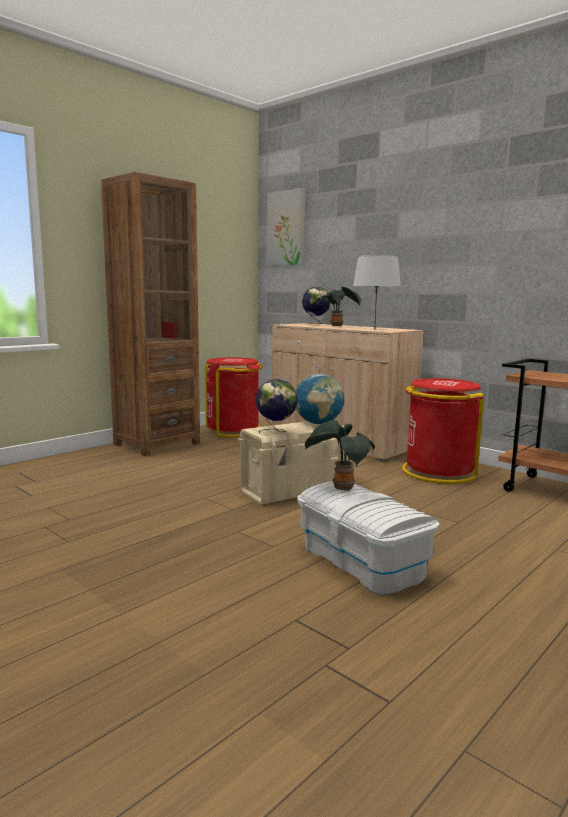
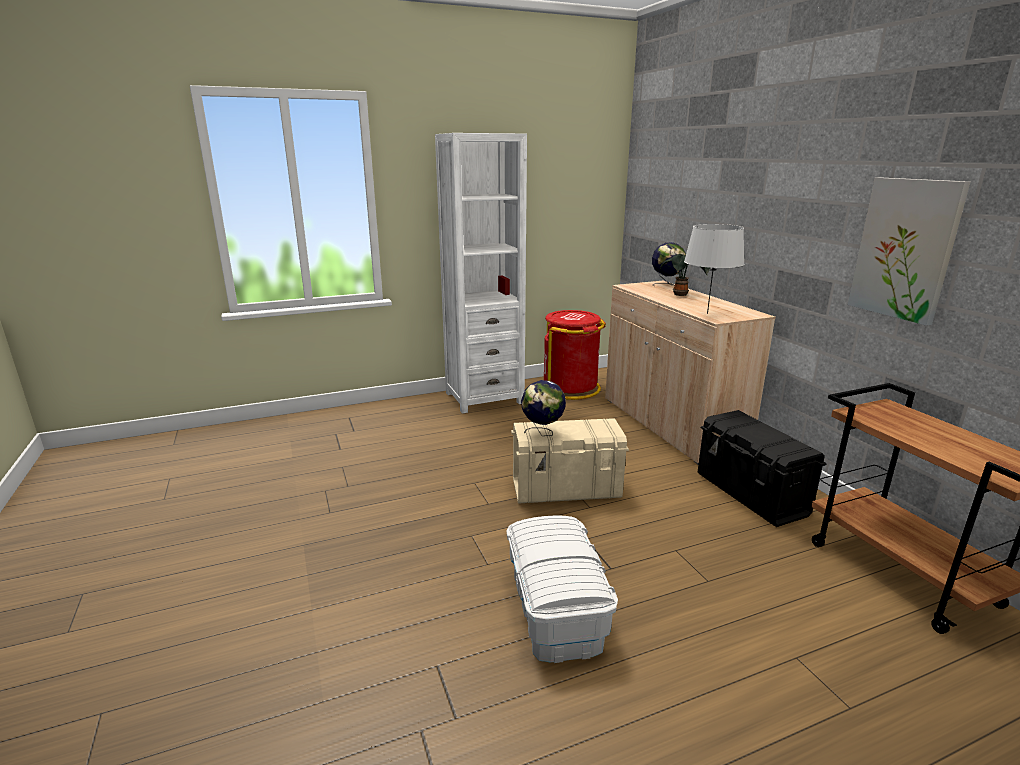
camera: 25 degrees right, 10 degrees up
brown bookcase [101,172,200,456] -> white bookcase [435,133,527,413]
picture [267,188,305,266] -> picture moved to [848,177,970,326]
globe [296,374,344,424] -> none
potted plant [305,420,375,491] -> none
red trash can [402,378,484,484] -> black storage box [698,410,827,527]

